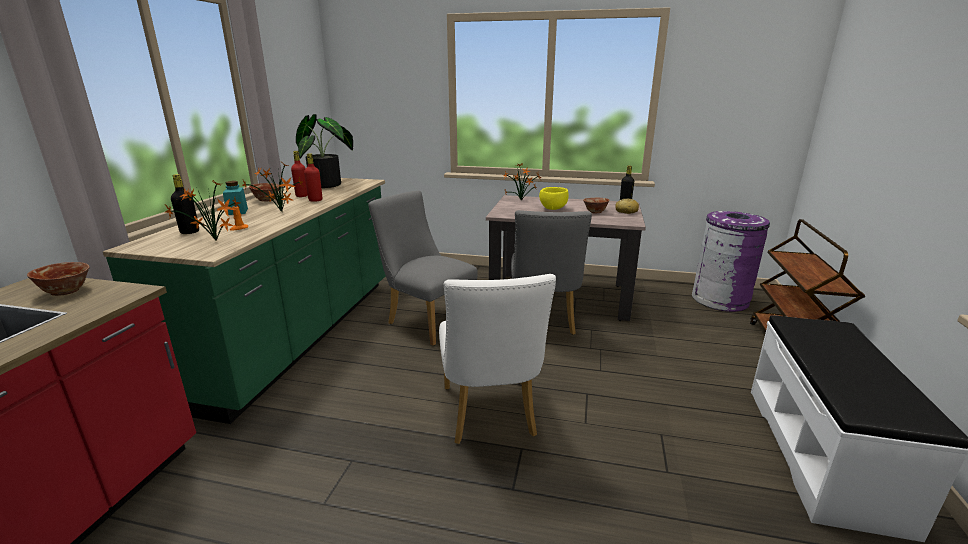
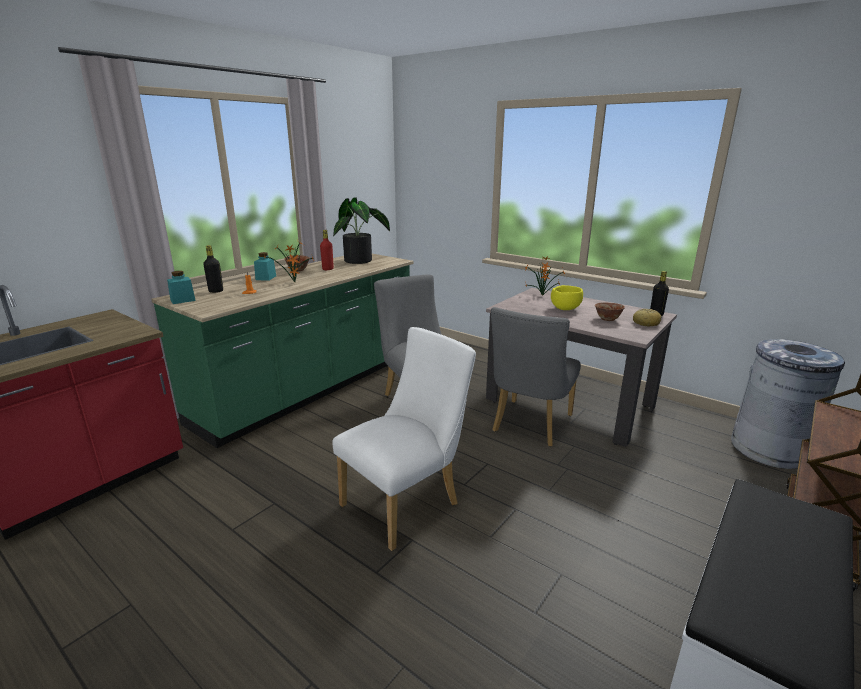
camera: 25 degrees right, 0 degrees up
bowl [27,262,90,296] -> none
potted plant [165,180,241,241] -> none
red bottle [304,153,322,202] -> none
white chair [439,274,556,444] -> white chair turned 150 degrees counterclockwise [332,327,476,551]
purple trash can [692,211,770,312] -> grey trash can [731,339,845,469]
none -> turquoise jar [167,271,196,304]

